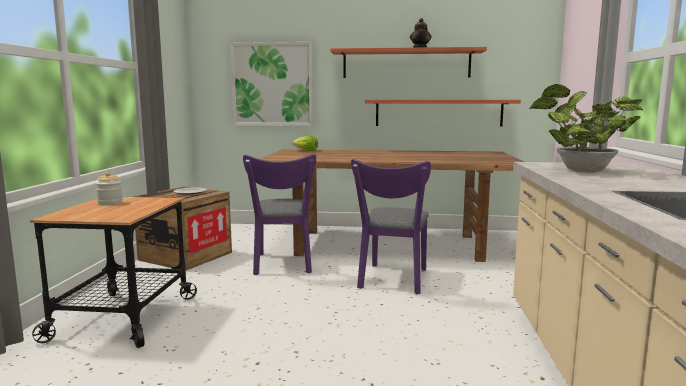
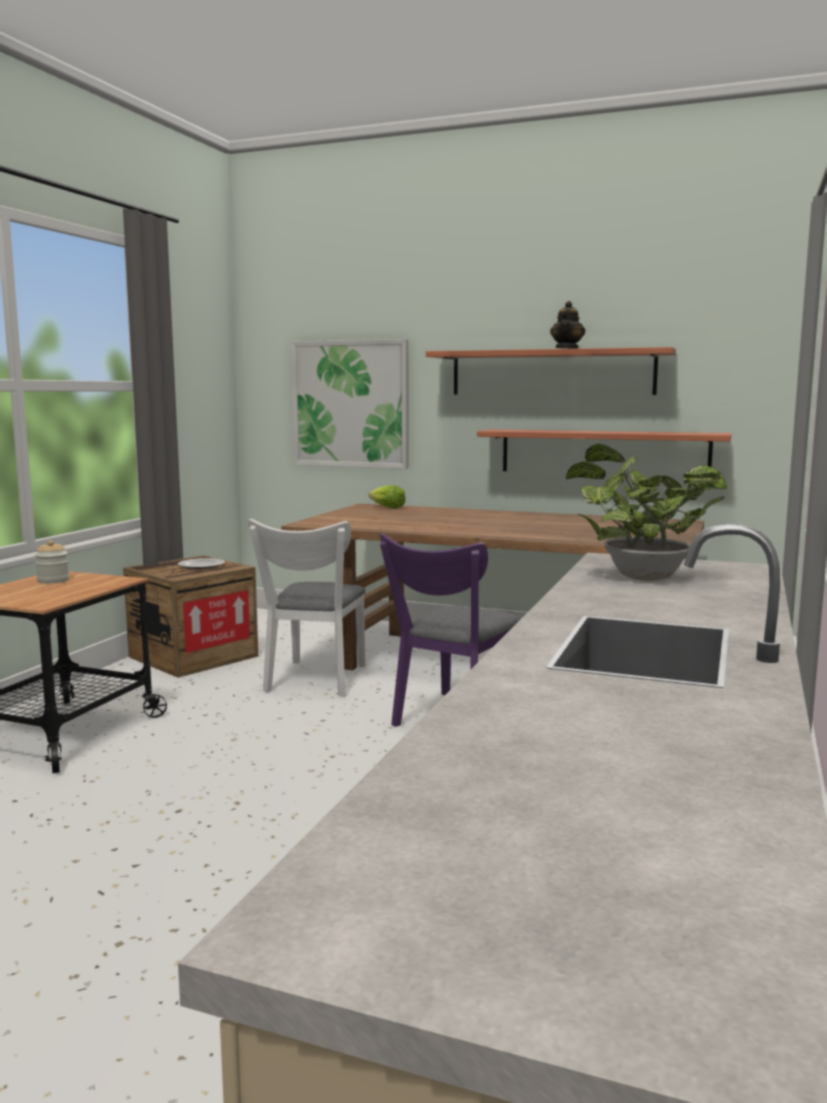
camera: 15 degrees right, 0 degrees up
purple chair [243,154,316,275] -> white chair [248,519,366,697]

